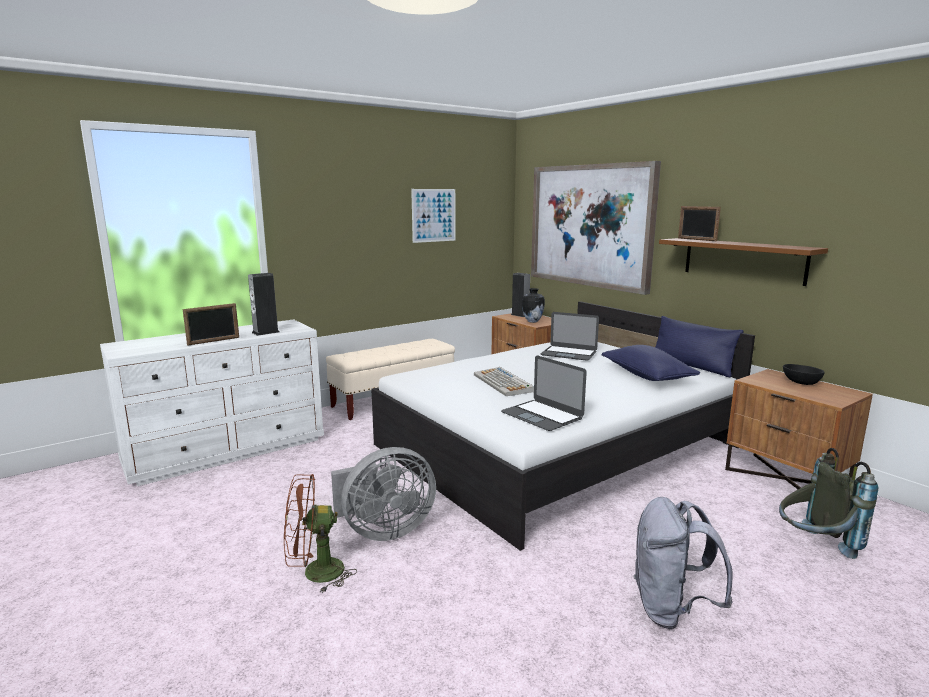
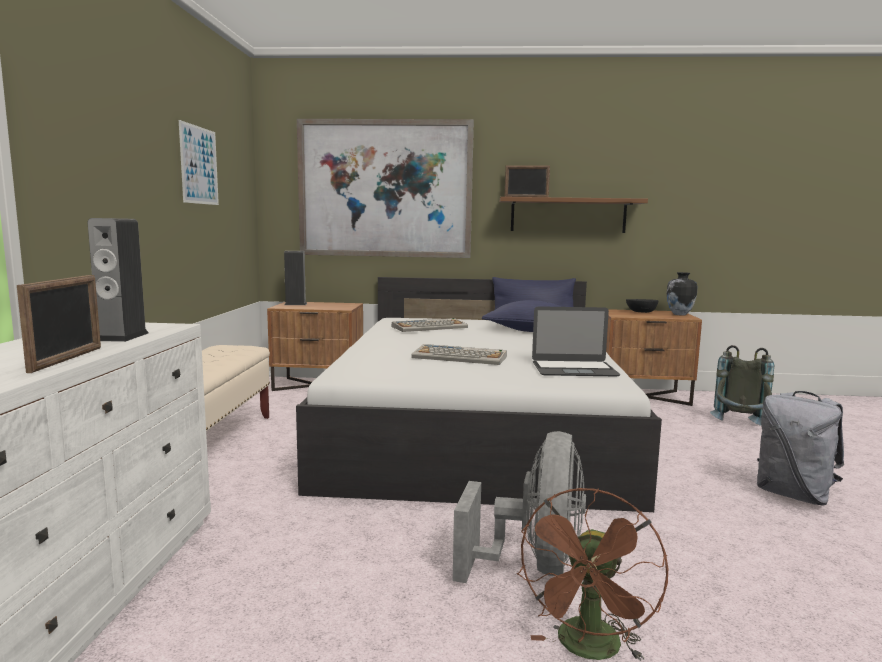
camera: 50 degrees left, 5 degrees down
vase [522,288,545,323] -> vase moved to [667,272,698,316]
laptop [541,312,599,361] -> keyboard [392,318,468,332]

